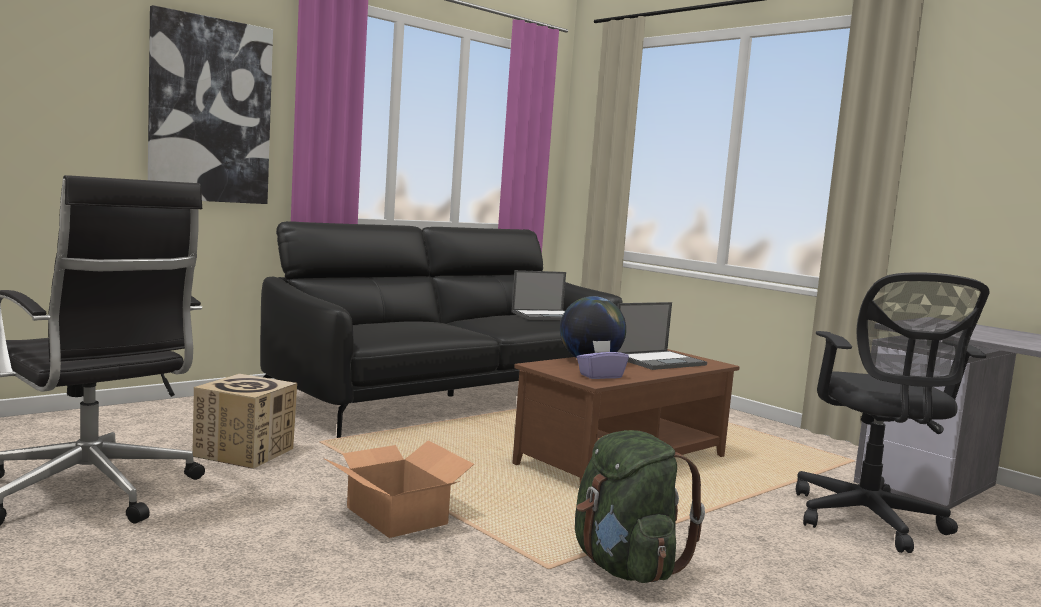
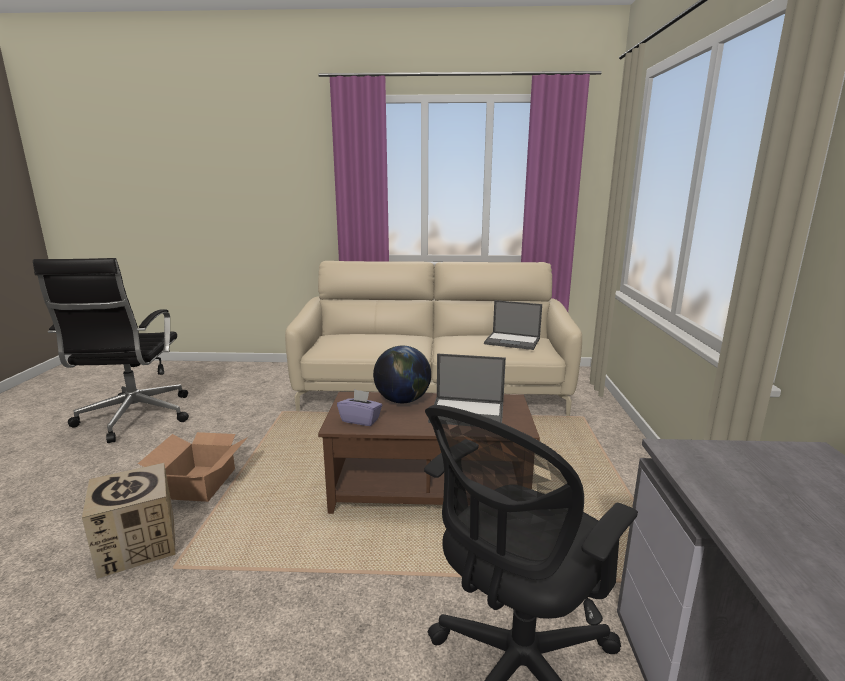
camera: 45 degrees right, 10 degrees up
picture [148,5,273,204] -> none
cardboard box [193,374,297,469] -> cardboard box moved to [82,463,176,579]
black sofa [260,221,622,438] -> beige sofa [285,261,582,416]
green backpack [575,430,705,583] -> none

